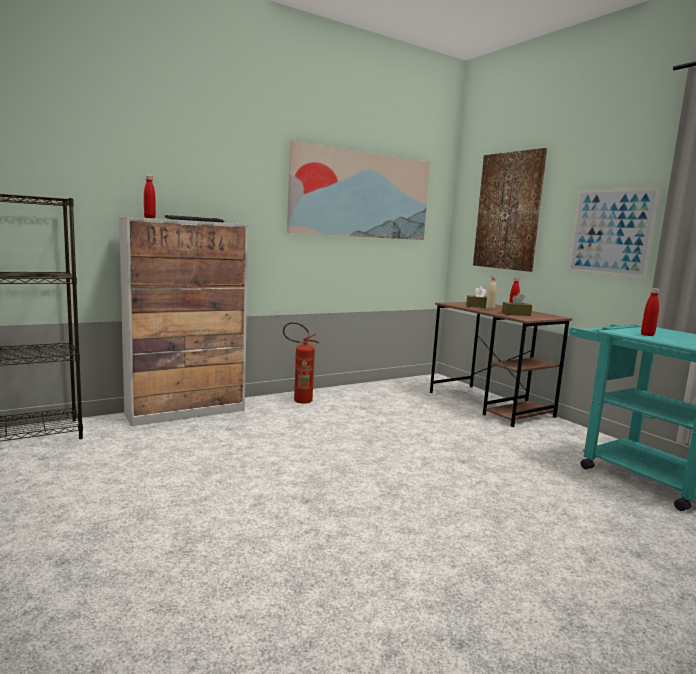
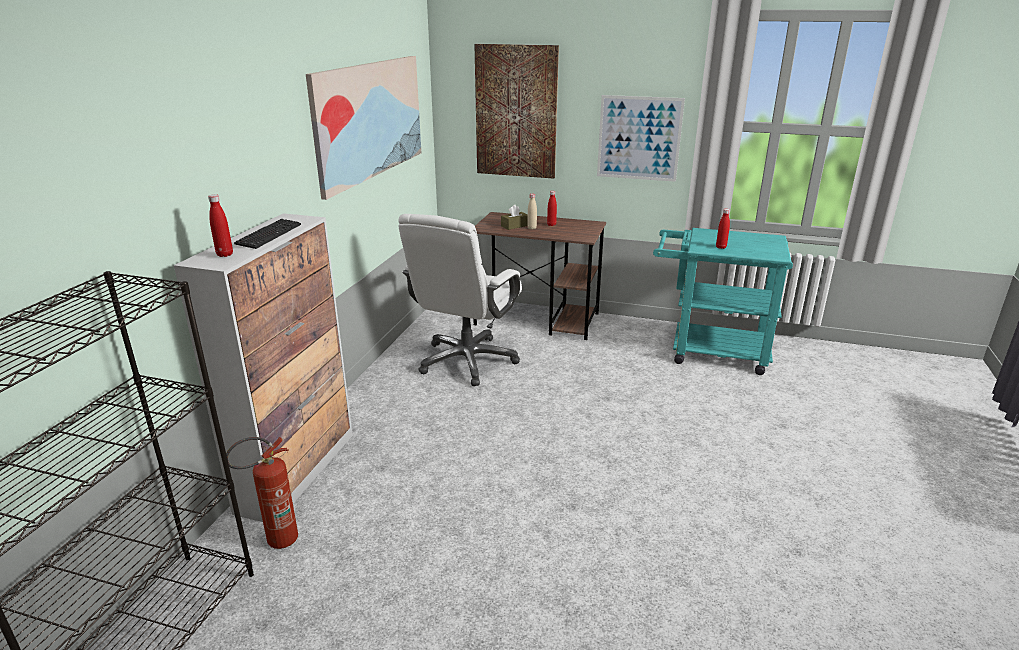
camera: 40 degrees left, 15 degrees up
fire extinguisher [283,322,319,404] -> fire extinguisher moved to [226,437,298,549]
brown tissue box [502,293,532,316] -> none
none -> white office chair [398,214,522,386]

